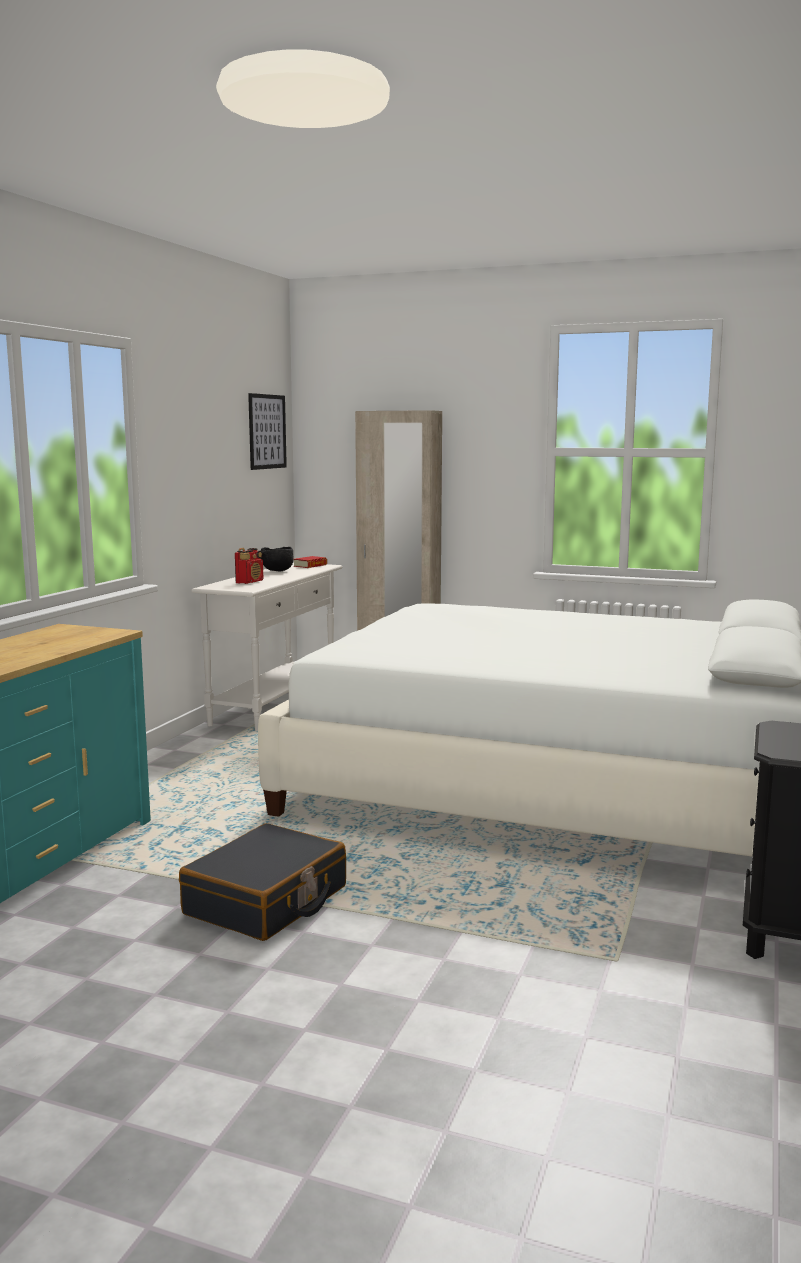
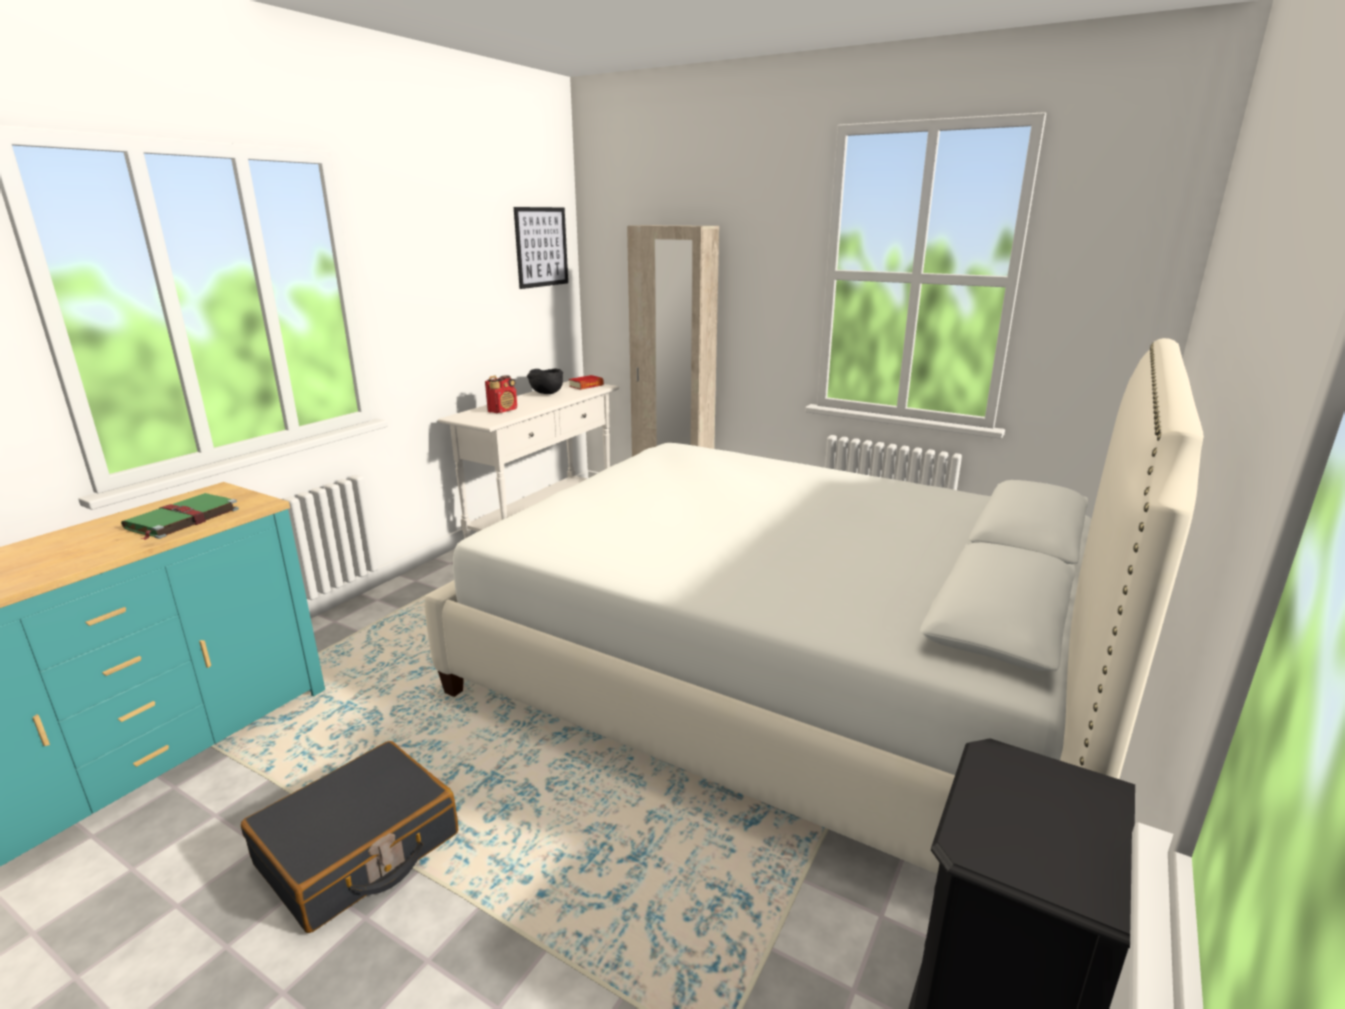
camera: 10 degrees right, 10 degrees up
none -> green book [121,493,239,540]

